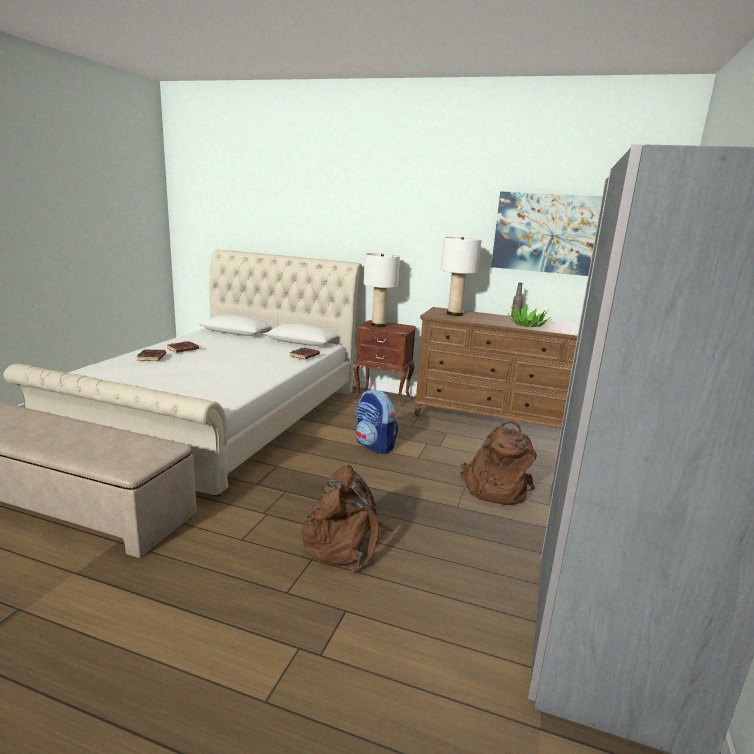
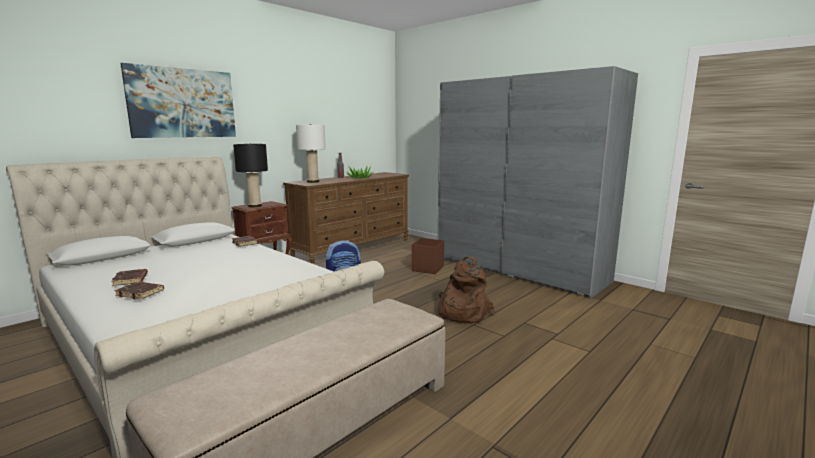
camera: 65 degrees left, 5 degrees down
white table lamp [363,253,400,327] -> black table lamp [233,143,268,207]
brown backpack [460,421,537,505] -> brown storage box [412,238,444,274]
picture [491,191,602,276] -> picture moved to [120,63,236,138]

